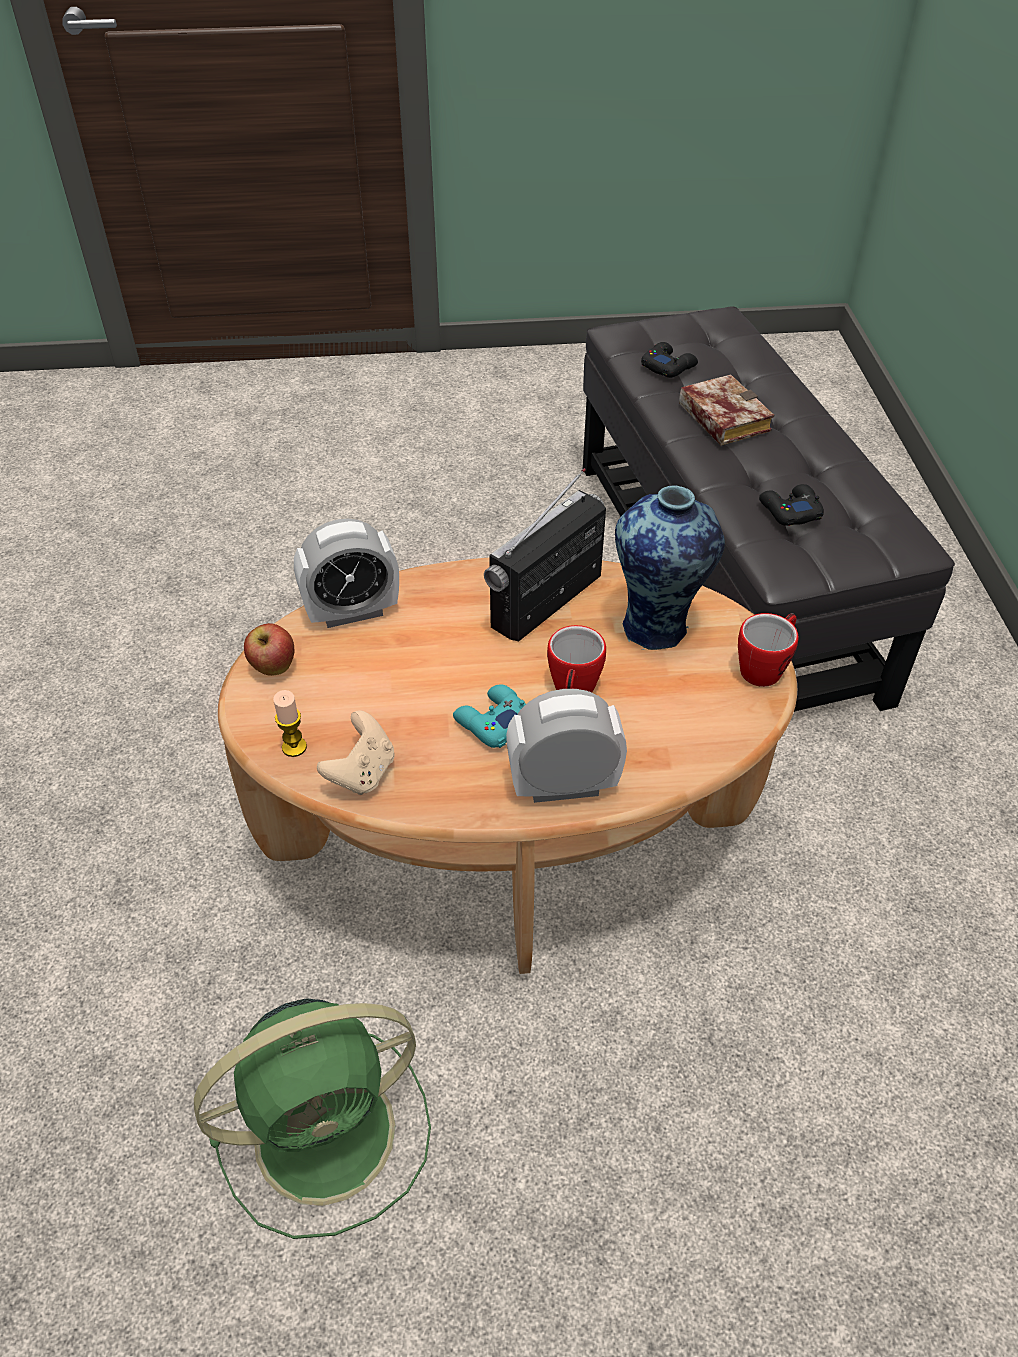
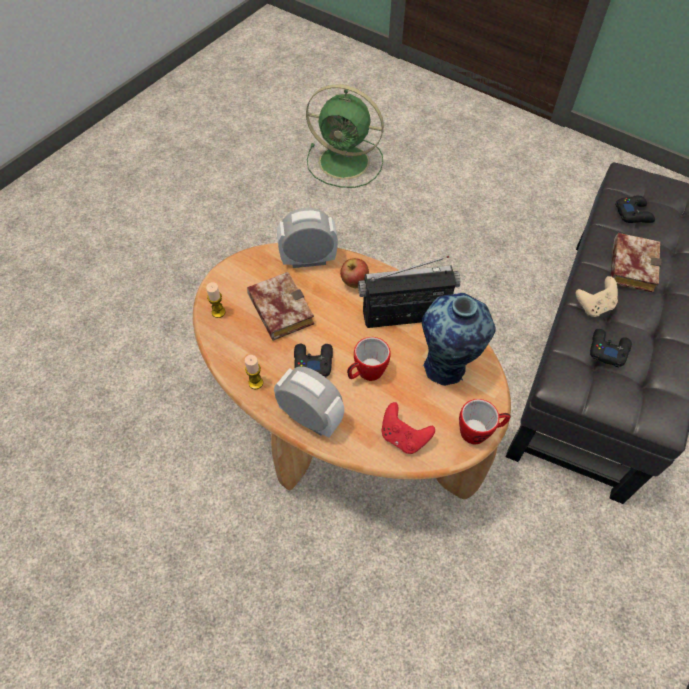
camera: 40 degrees right, 10 degrees up
green fan [194,998,431,1239] -> green fan moved to [306,84,384,188]
apple [244,623,295,676] -> apple moved to [340,258,369,288]
alarm clock [294,519,399,628] -> alarm clock turned 150 degrees clockwise [277,208,338,268]
beige game controller [317,710,395,795] -> beige game controller moved to [576,276,618,317]
turquoise game controller [453,684,526,748] -> black game controller [294,344,333,377]
none -> candle [245,355,263,389]
none -> book [247,272,314,341]
none -> red game controller [381,402,435,454]

